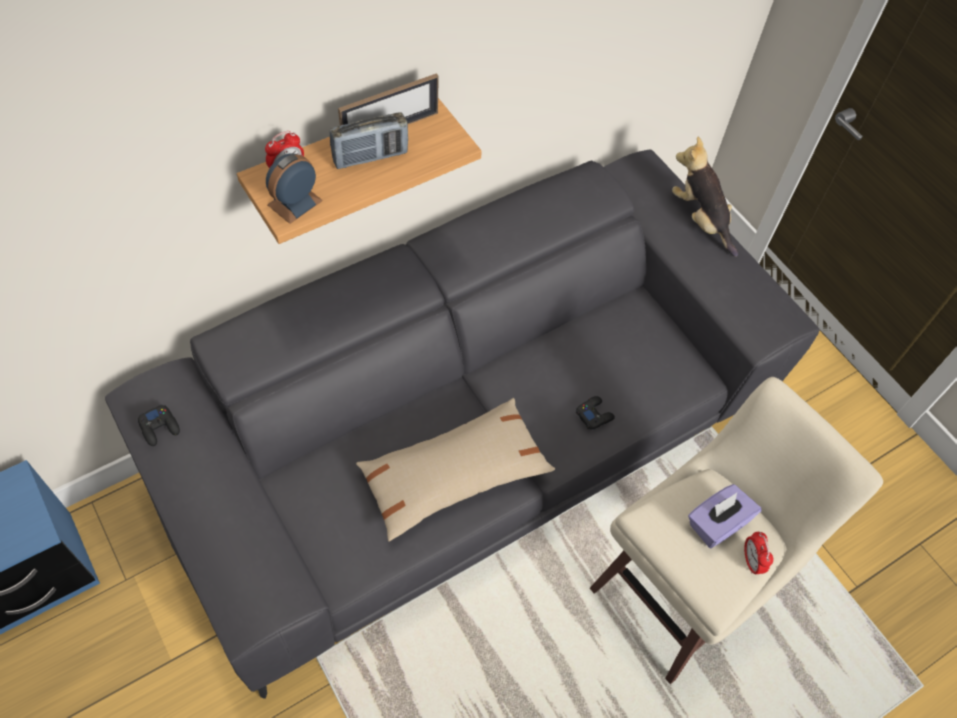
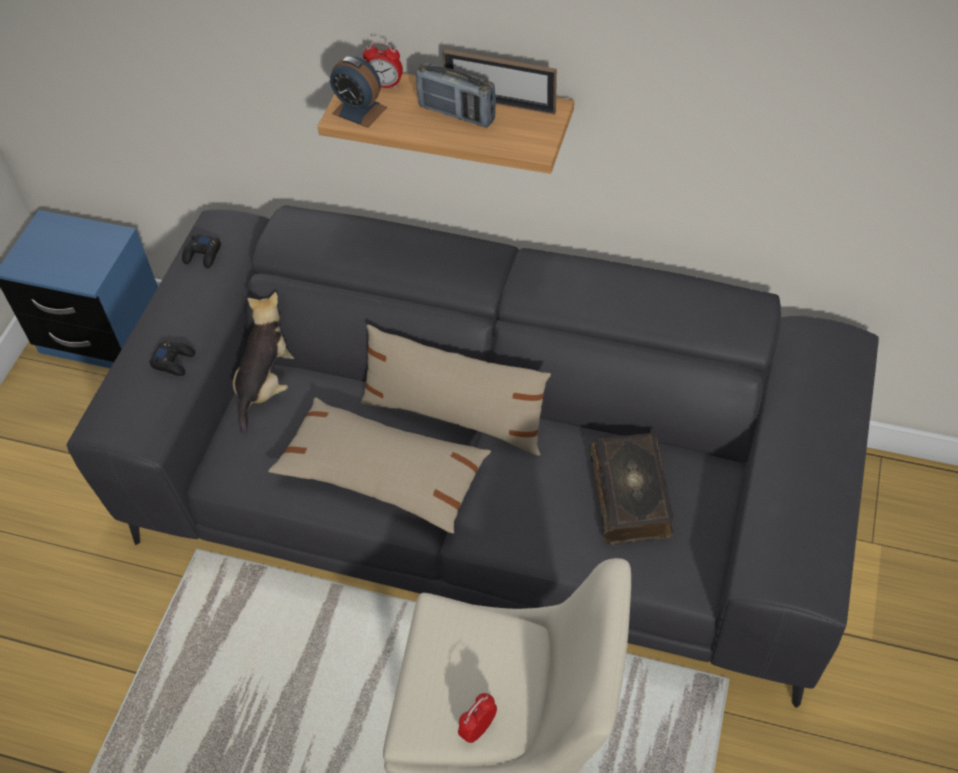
camera: 55 degrees right, 5 degrees down
alarm clock [266,154,323,224] -> alarm clock turned 150 degrees counterclockwise [330,57,387,128]
black game controller [576,396,615,429] -> black game controller moved to [149,341,195,376]
plush toy [672,136,738,257] -> plush toy moved to [233,292,294,436]
purple tissue box [688,484,762,548] -> none
none -> beige pillow [361,325,551,456]
none -> book [589,433,673,545]

